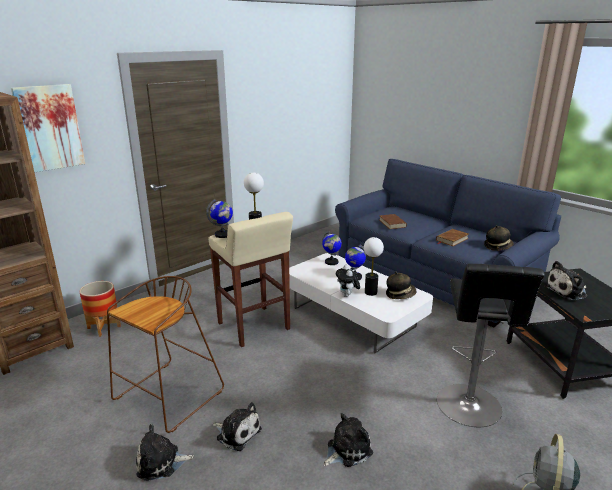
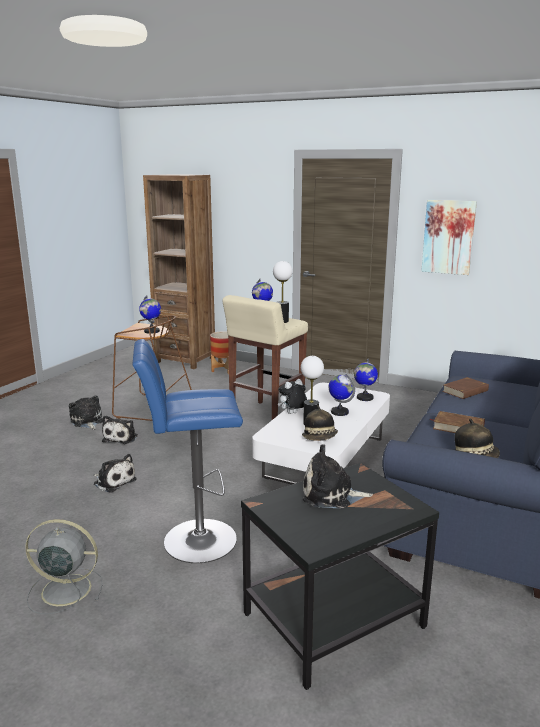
camera: 70 degrees right, 5 degrees down
picture [11,84,85,172] -> picture moved to [421,200,477,275]
black stool [437,264,544,427] -> blue stool [133,339,243,563]
plush toy [544,261,587,300] -> plush toy turned 45 degrees counterclockwise [303,444,373,508]
none -> globe [139,295,161,334]

